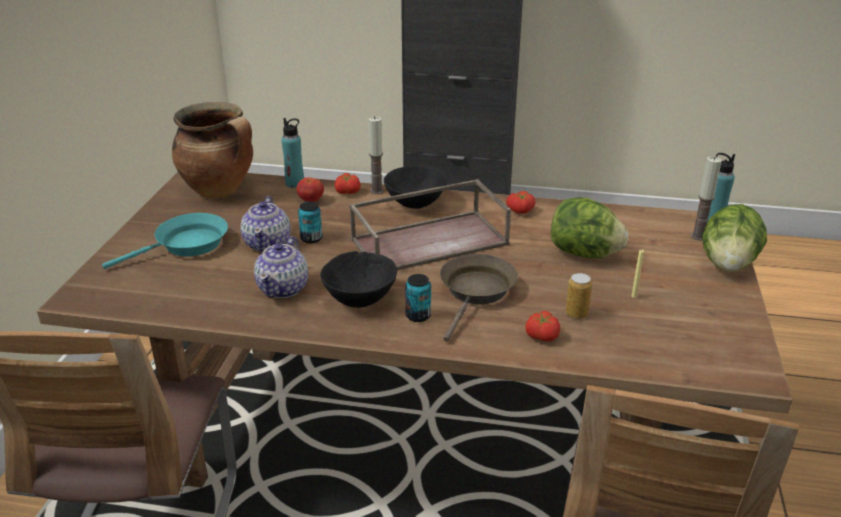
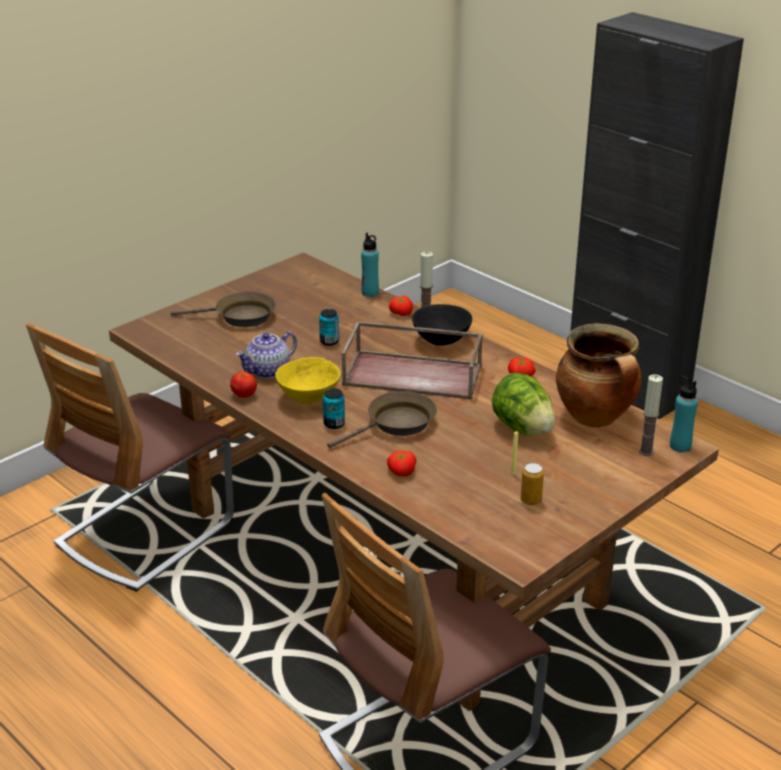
camera: 35 degrees right, 0 degrees up
turquoise frying pan [102,213,228,269] -> brown frying pan [171,291,276,327]
cooking pot [172,102,253,199] -> cooking pot moved to [556,323,642,427]
teapot [241,196,290,252] -> none
tomato [296,178,324,202] -> tomato moved to [230,371,257,398]
black bowl [320,251,397,308] -> yellow bowl [275,357,341,404]
can [565,273,592,319] -> can moved to [521,463,544,506]
lettuce [703,204,767,271] -> none

